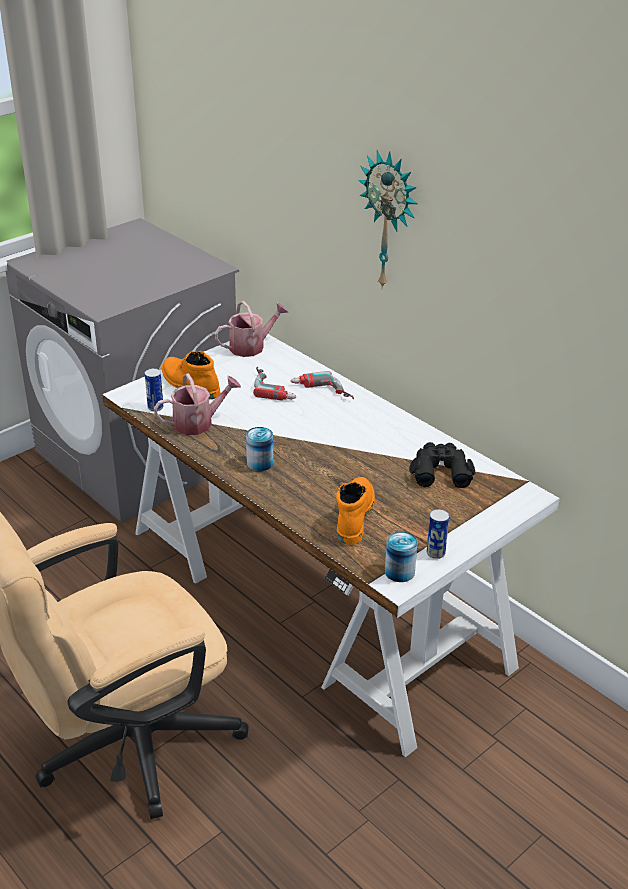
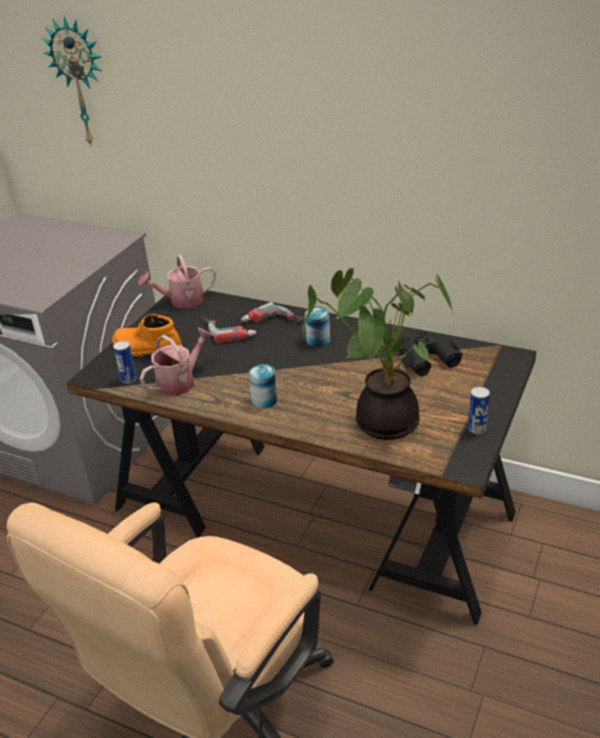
camera: 20 degrees left, 0 degrees up
white desk [102,334,560,757] -> black desk [67,289,537,625]
watering can [214,301,289,357] -> watering can turned 150 degrees counterclockwise [138,254,216,309]
orange boot [336,477,375,545] -> potted plant [302,268,454,440]
wall clock [358,150,417,289] -> wall clock moved to [42,16,102,146]
can [385,531,418,582] -> can moved to [305,307,330,347]

